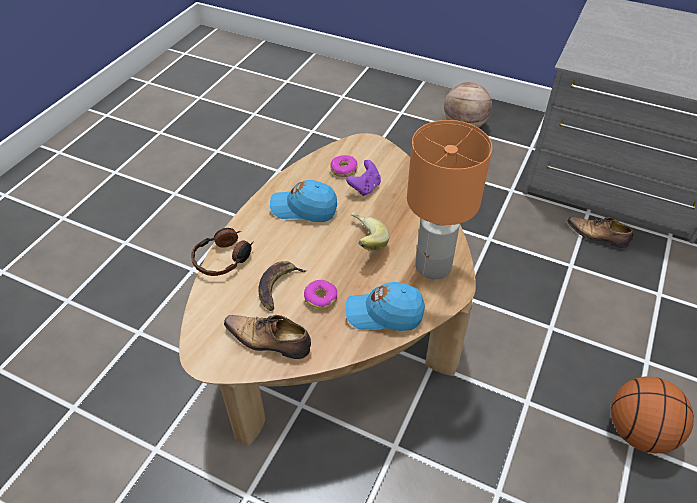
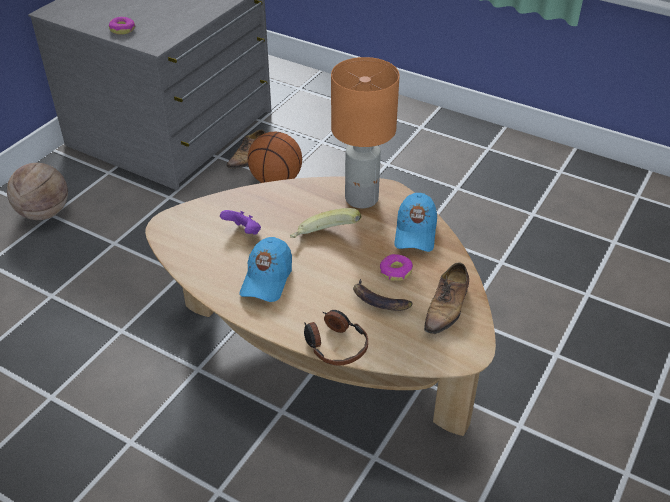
camera: 85 degrees left, 5 degrees down
donut [330,155,358,177] -> donut moved to [109,17,136,35]
basketball [611,376,694,453] -> basketball moved to [248,131,302,183]

